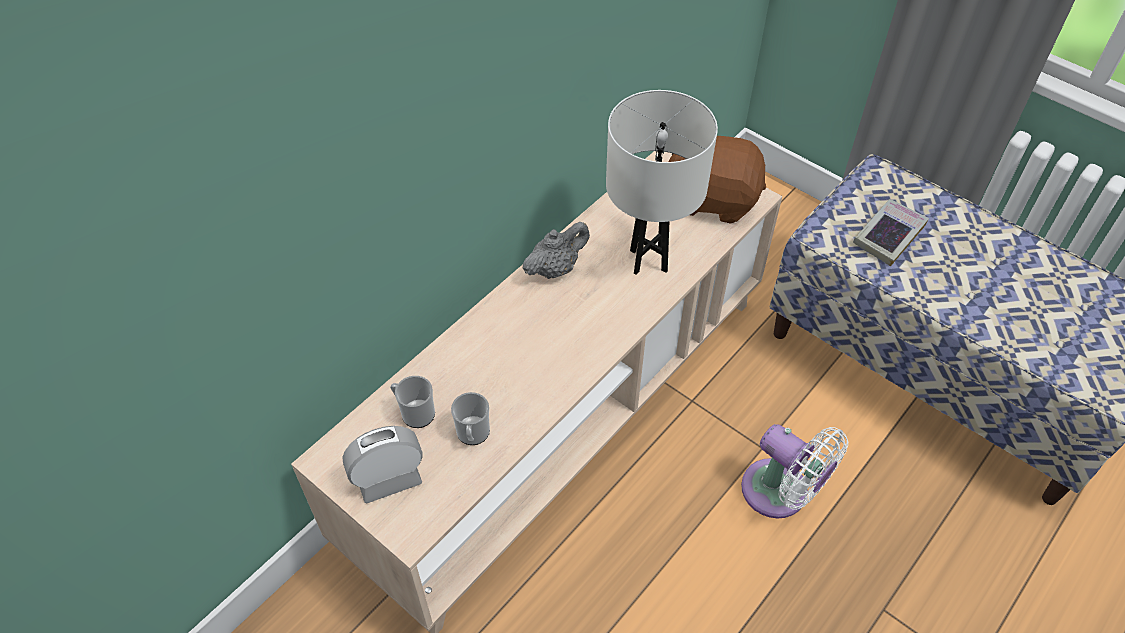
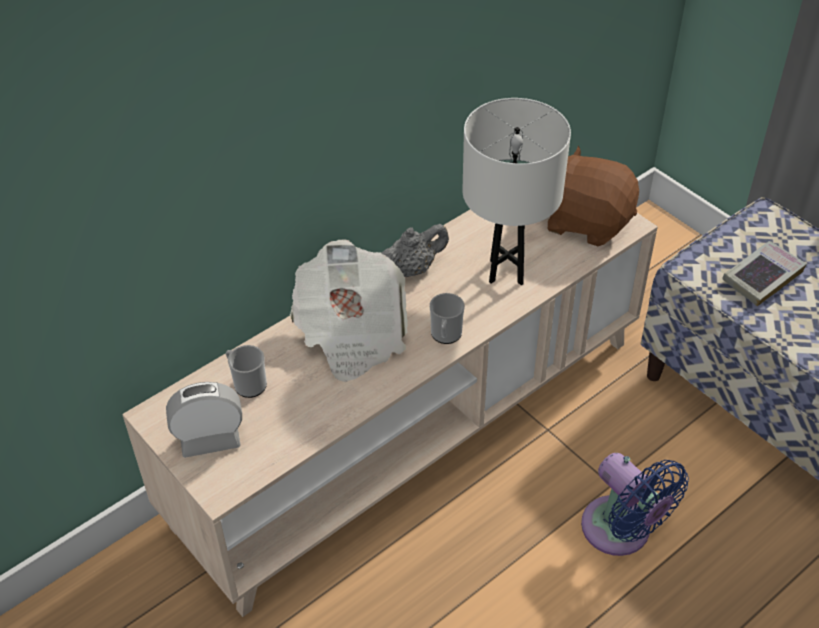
camera: 10 degrees right, 5 degrees down
mug [451,392,490,445] -> mug moved to [430,293,465,344]
white fan [741,424,848,519] -> blue fan [581,453,689,556]
none -> newspaper [290,240,408,382]

